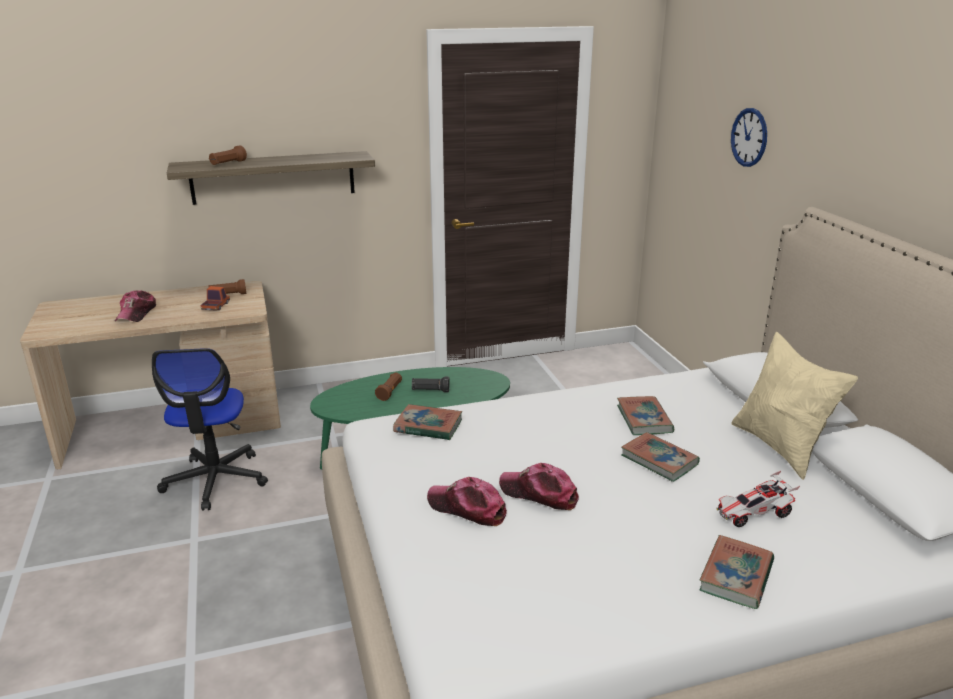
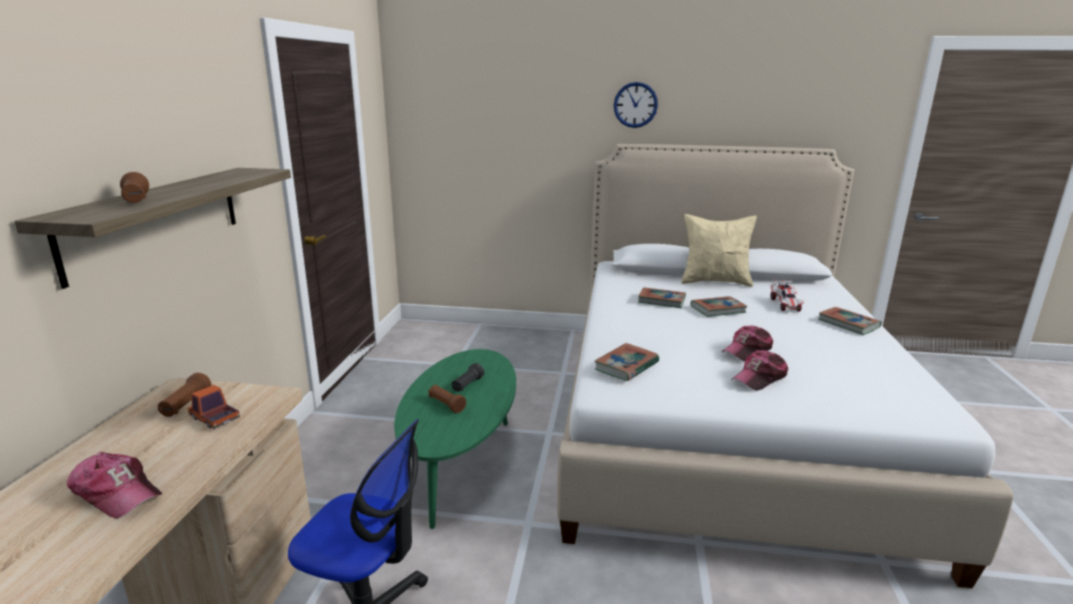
camera: 65 degrees left, 5 degrees down
wall clock [731,108,767,167] -> wall clock moved to [614,82,658,128]

